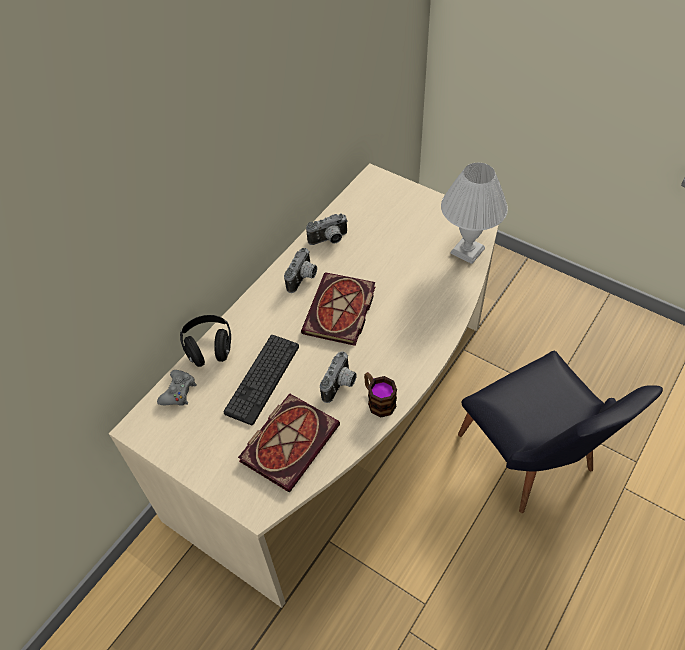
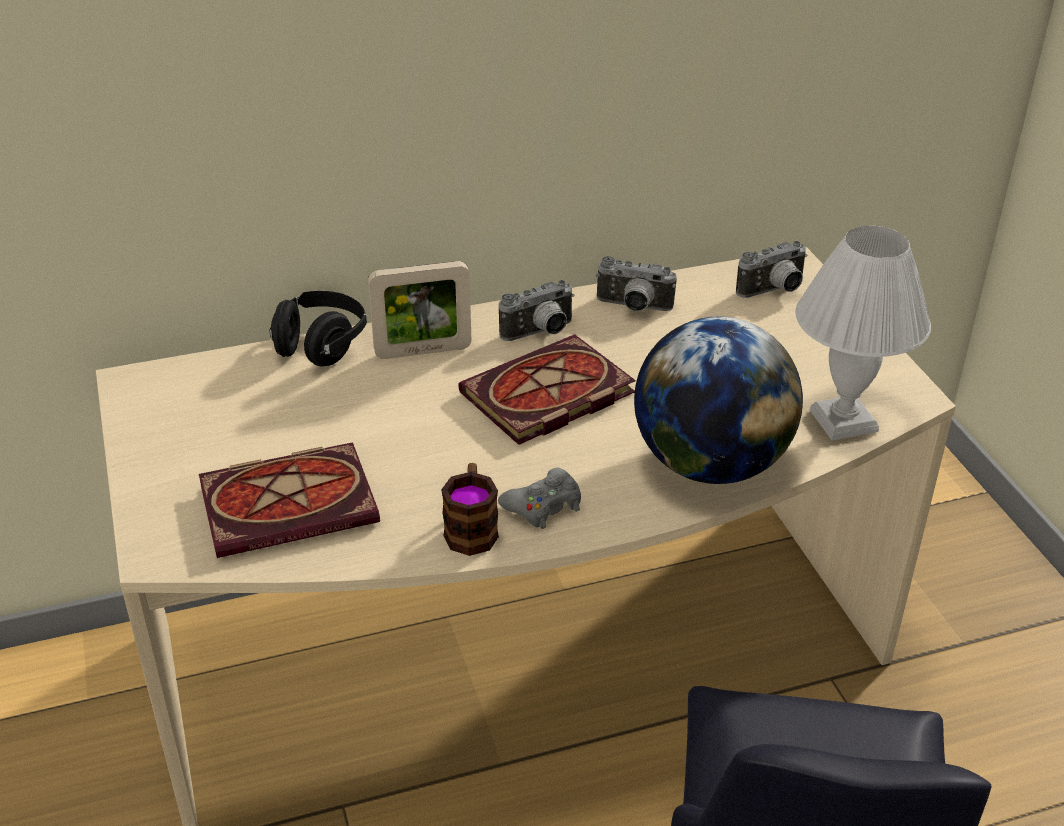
camera: 35 degrees right, 15 degrees down
grey game controller [157,370,197,406] -> grey game controller moved to [498,468,581,529]
keyboard [223,335,299,425] -> none
camera [320,351,357,403] -> camera moved to [736,241,807,298]
none -> picture frame [368,261,471,359]
none -> globe [634,317,803,484]

